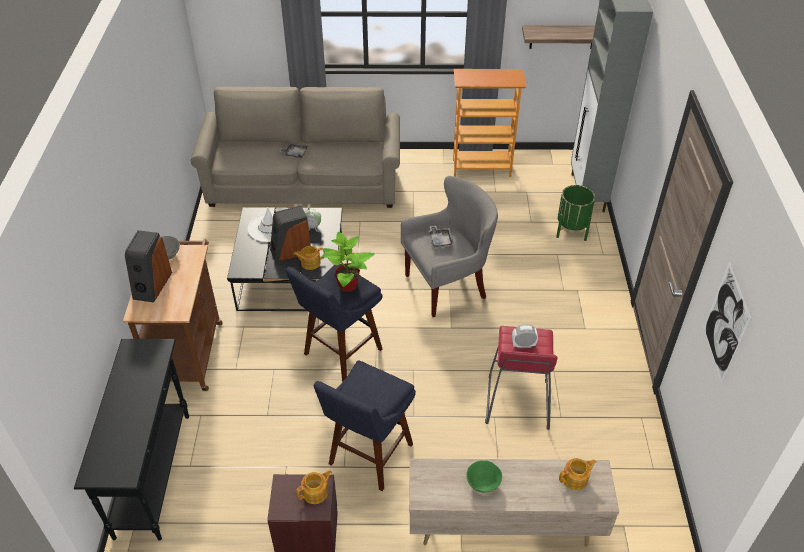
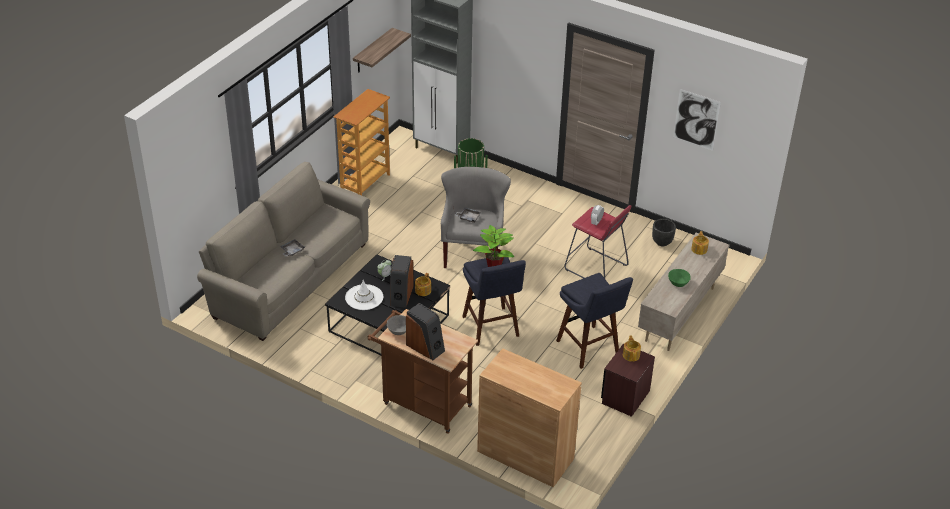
camera: 60 degrees left, 5 degrees down
black console table [74,339,189,541] -> brown cabinet [477,348,582,487]
none -> black planter [652,219,676,246]

